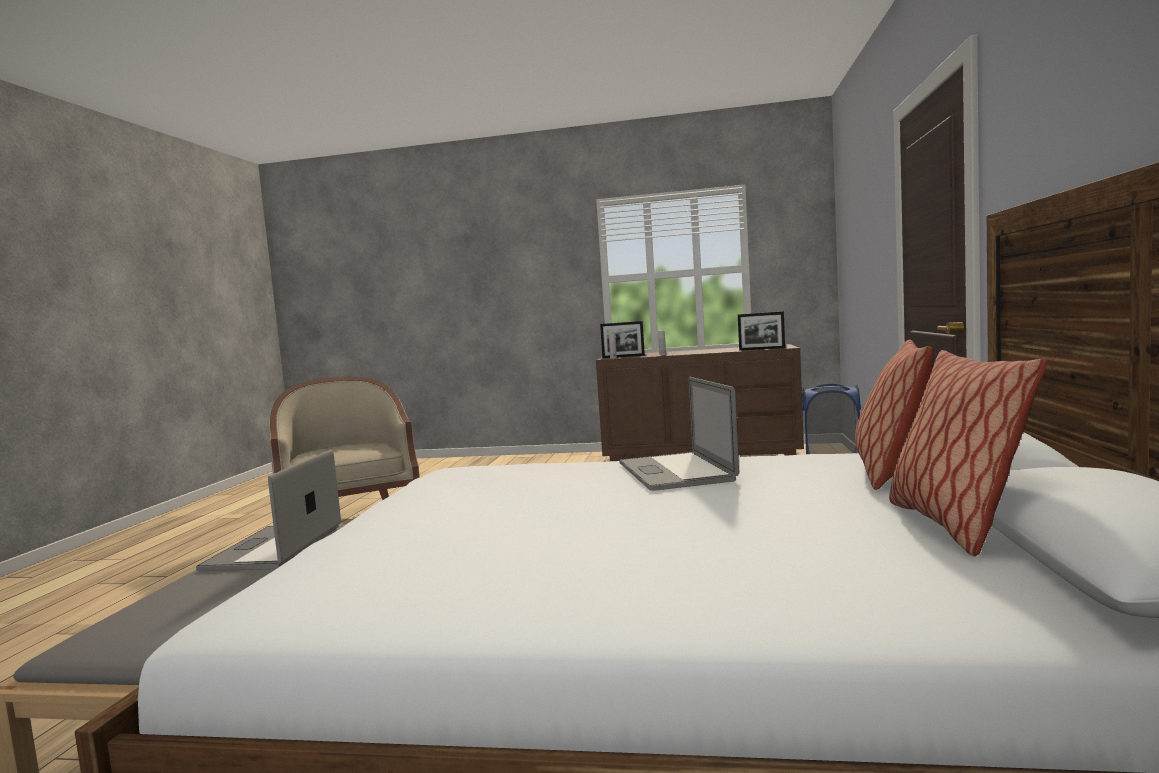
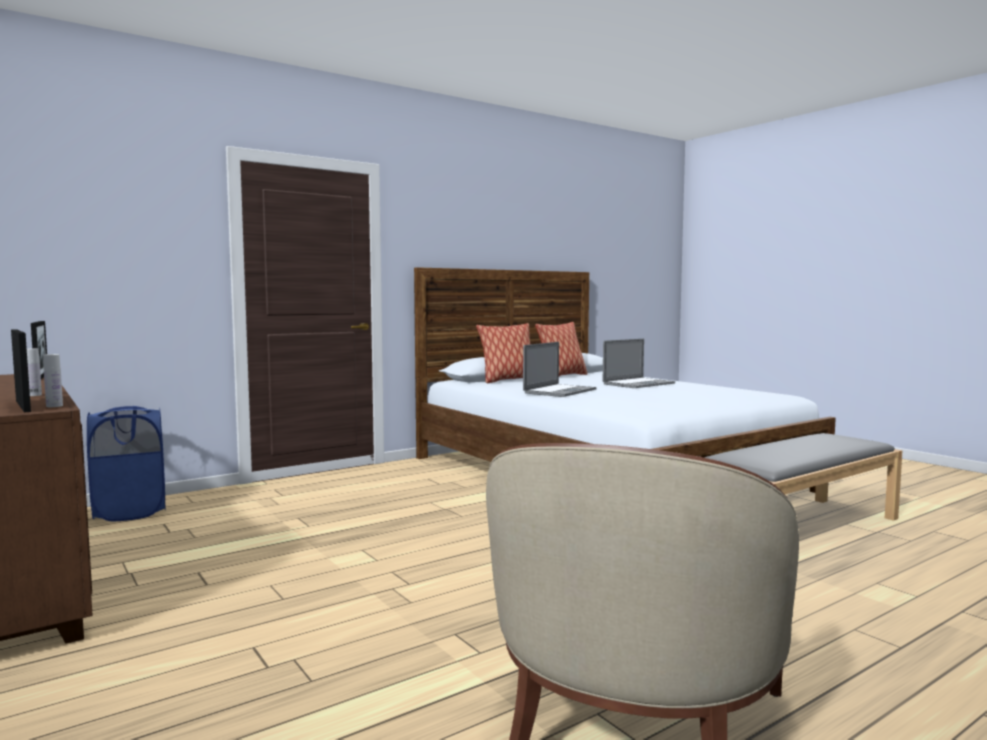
camera: 135 degrees left, 0 degrees up
laptop [196,449,341,571] -> laptop moved to [603,339,675,388]

